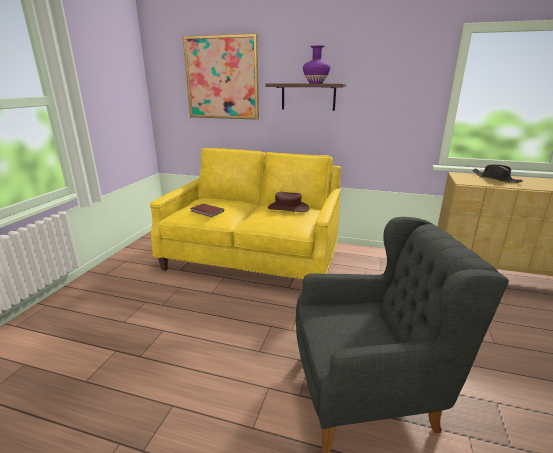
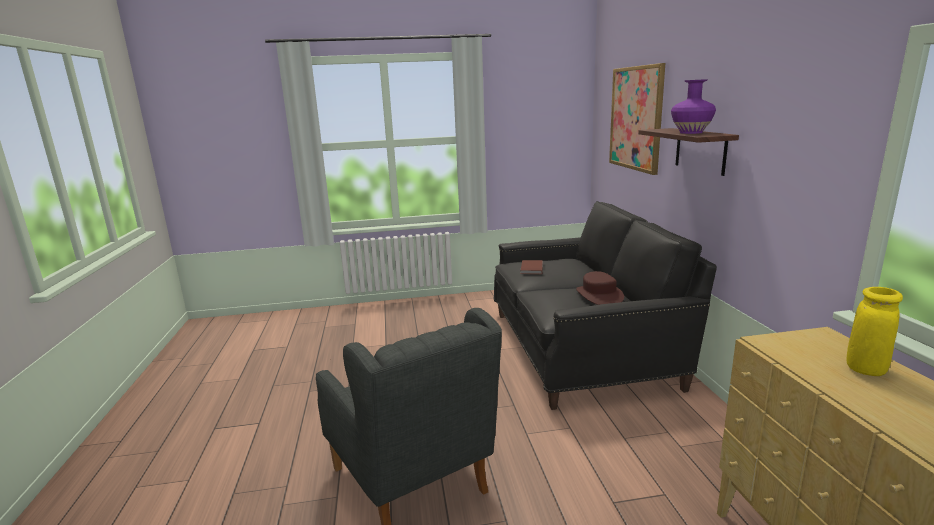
camera: 65 degrees right, 5 degrees down
yellow sofa [150,148,341,279] -> black sofa [493,201,717,410]
black hat [472,164,523,183] -> yellow vase [847,287,903,376]

